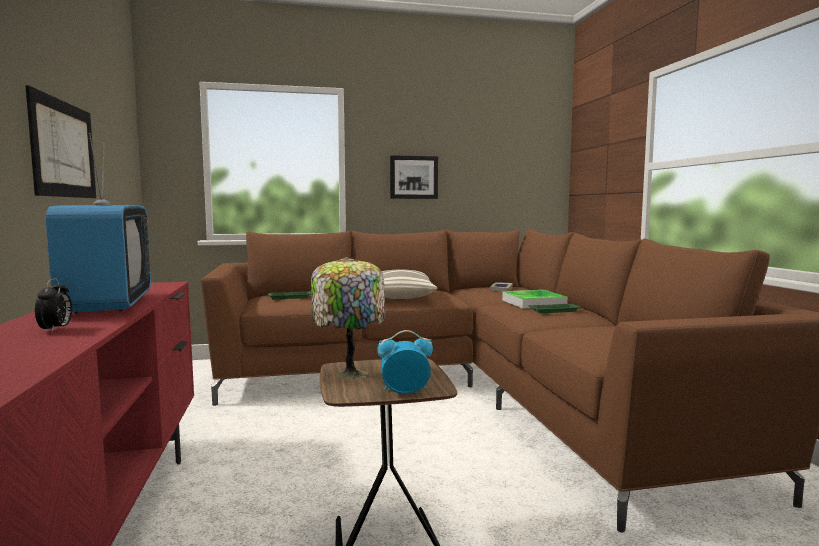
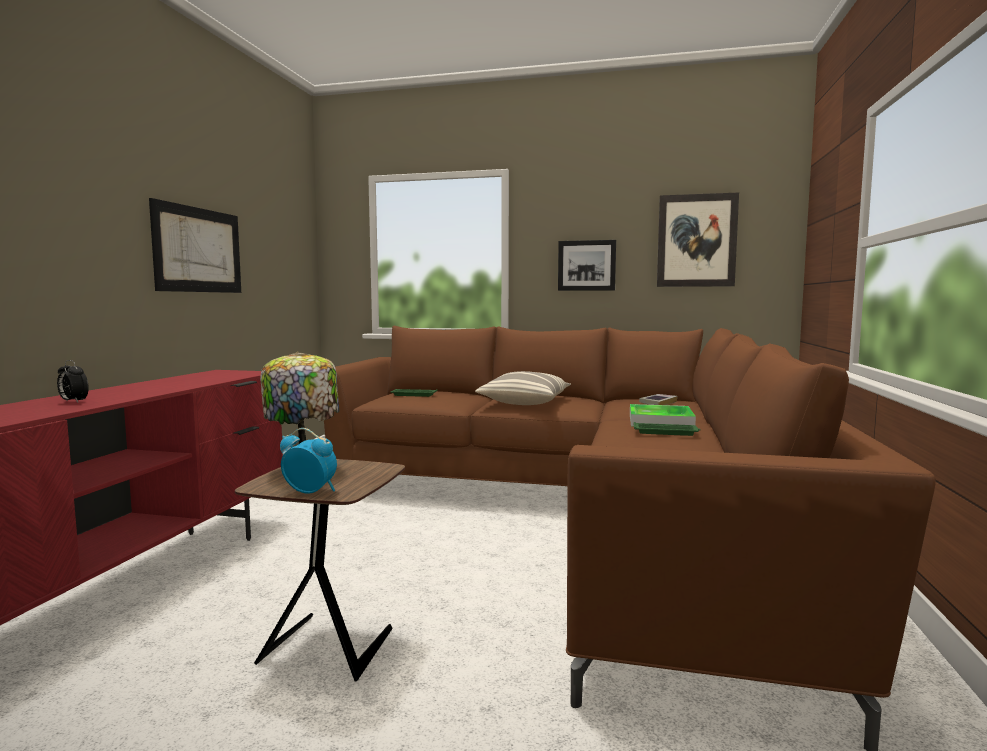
camera: 25 degrees right, 0 degrees up
alarm clock [35,278,72,332] -> alarm clock turned 105 degrees clockwise [57,360,89,403]
television [45,133,151,314] -> none
none -> picture [657,192,739,287]

